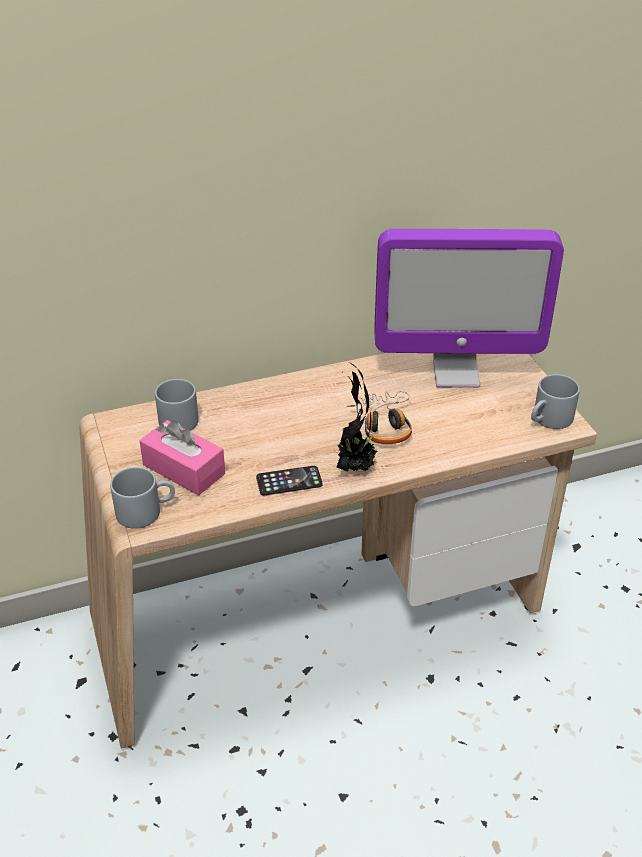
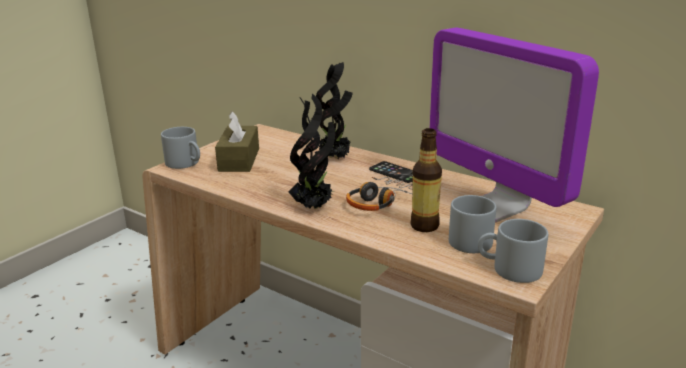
camera: 55 degrees right, 15 degrees down
pink tissue box [139,420,225,496] -> brown tissue box [215,111,259,172]
grey mug [155,379,199,431] -> grey mug moved to [449,195,496,253]
phone [256,466,323,495] -> phone moved to [369,161,413,183]
none -> potted plant [316,62,353,159]
none -> bottle [410,128,442,232]

